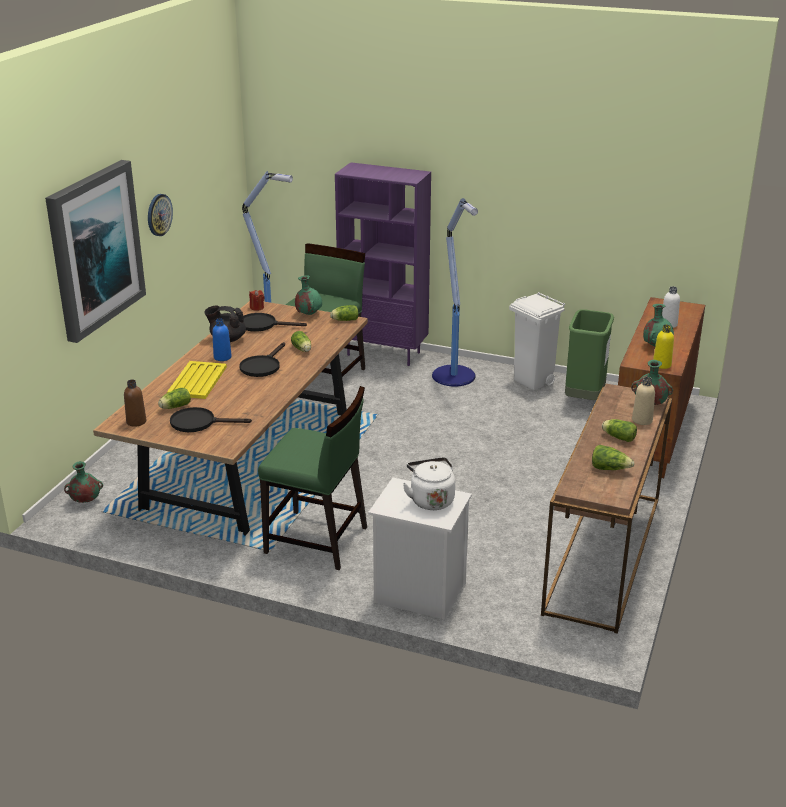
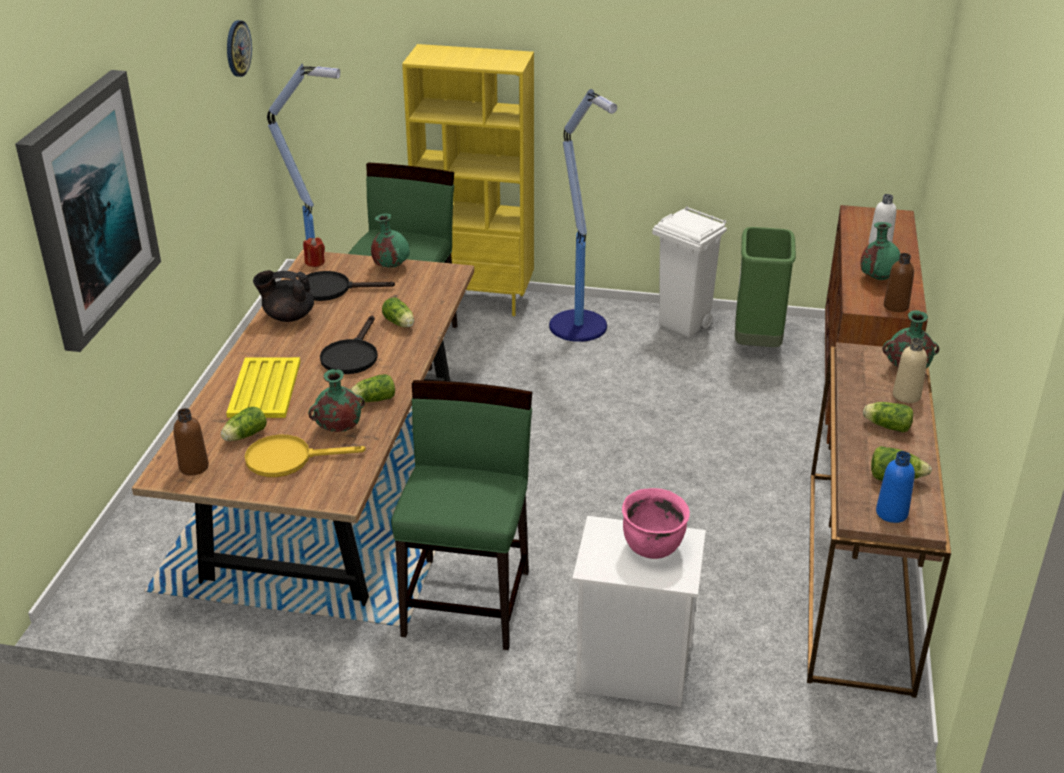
camera: 10 degrees left, 5 degrees up
green vase [64,461,103,503] -> green vase moved to [308,369,365,432]
wall clock [148,194,173,236] -> wall clock moved to [227,20,252,77]
black frying pan [170,407,252,432] -> yellow frying pan [245,435,366,477]
blue bottle [212,318,232,361] -> blue bottle moved to [876,451,915,523]
green chair [258,386,367,570] -> green chair turned 90 degrees counterclockwise [391,380,532,650]
lettuce [330,305,359,321] -> lettuce moved to [350,374,395,402]
purple bookcase [335,162,431,366] -> yellow bookcase [402,44,534,316]
white kettle [403,457,455,510] -> pink cooking pot [622,488,690,559]
yellow bottle [653,325,674,369] -> brown bottle [884,253,914,312]

